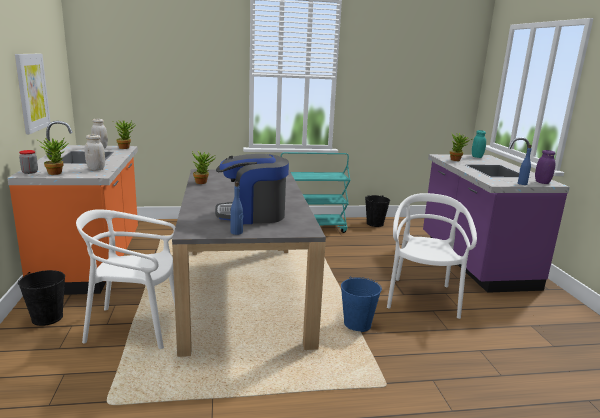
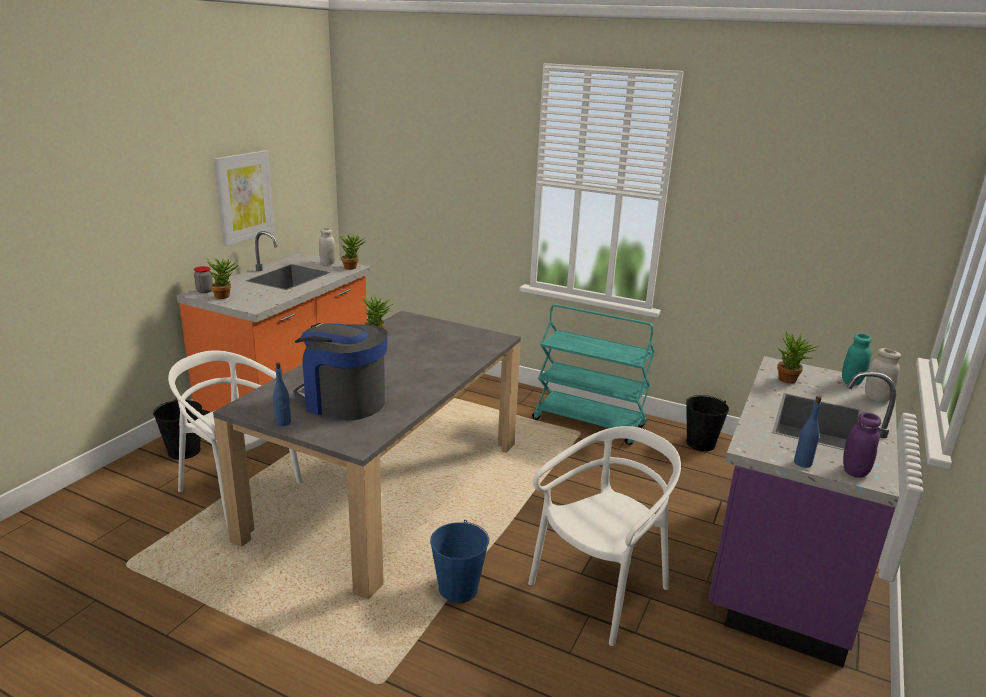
camera: 35 degrees right, 5 degrees up
white jar [85,135,105,171] -> white jar moved to [865,348,901,402]

